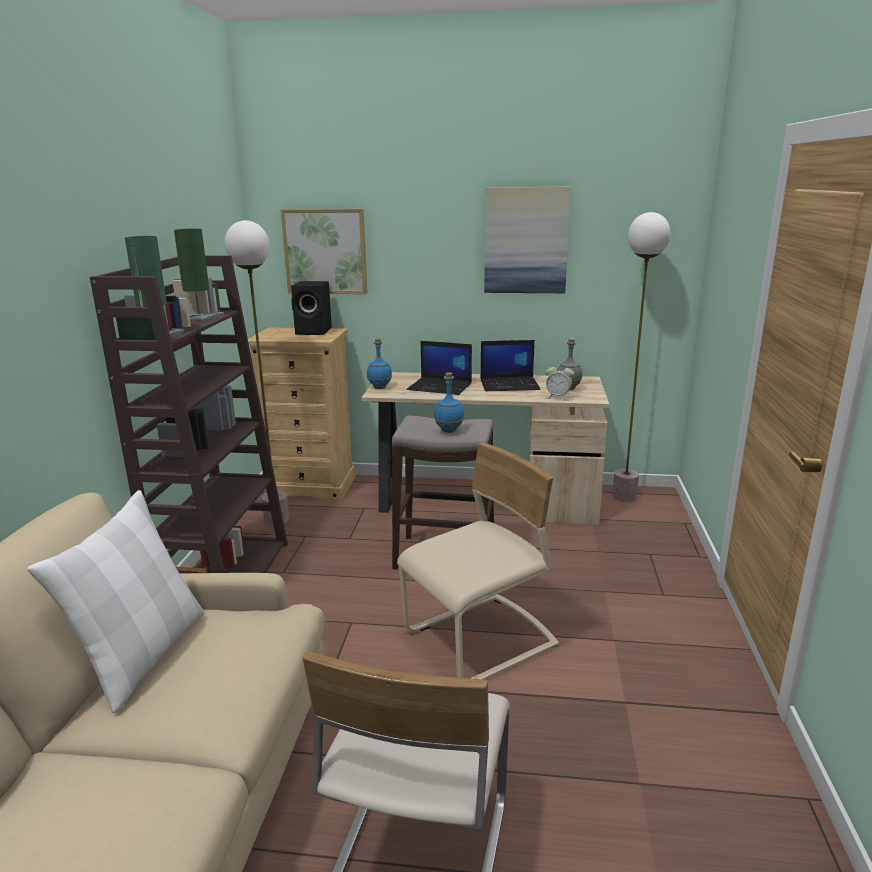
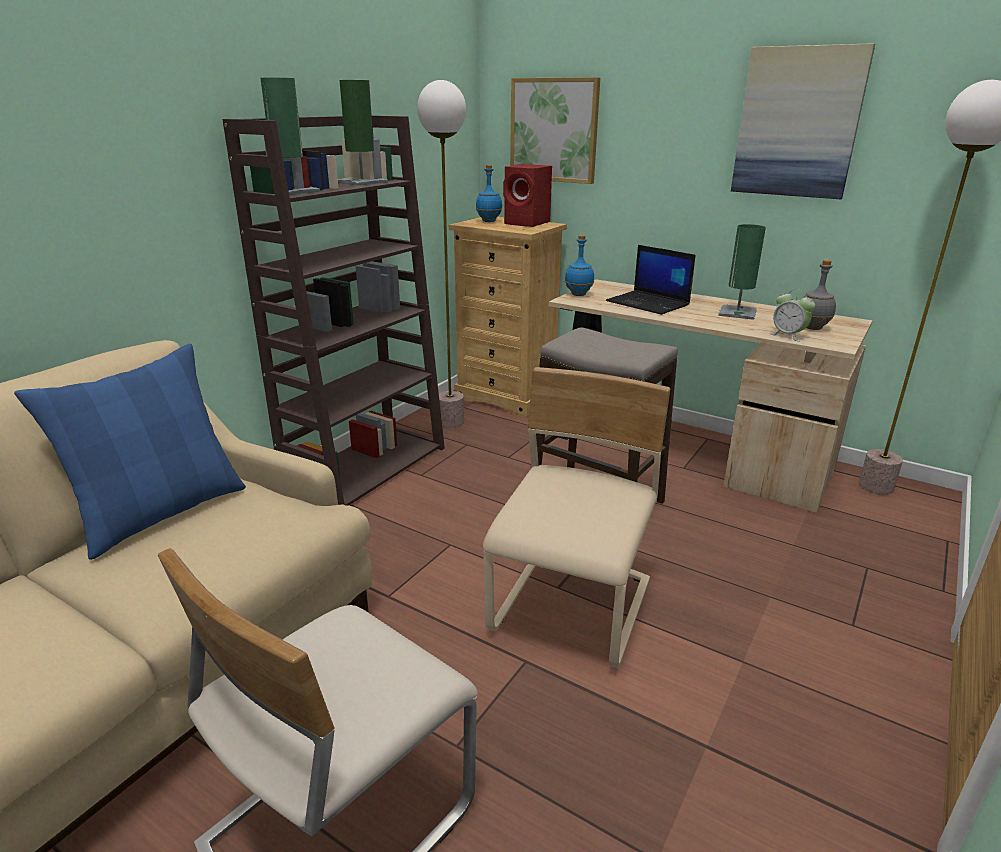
camera: 25 degrees right, 5 degrees up
white pillow [27,490,204,713] -> blue pillow [14,344,246,560]
black speaker [291,281,332,335] -> red speaker [503,164,552,227]
beige chair [397,442,559,680] -> beige chair turned 60 degrees counterclockwise [483,367,670,668]
blue bottle [434,372,464,433] -> blue bottle moved to [476,165,502,222]
laptop [481,340,541,391] -> green table lamp [718,224,766,320]

